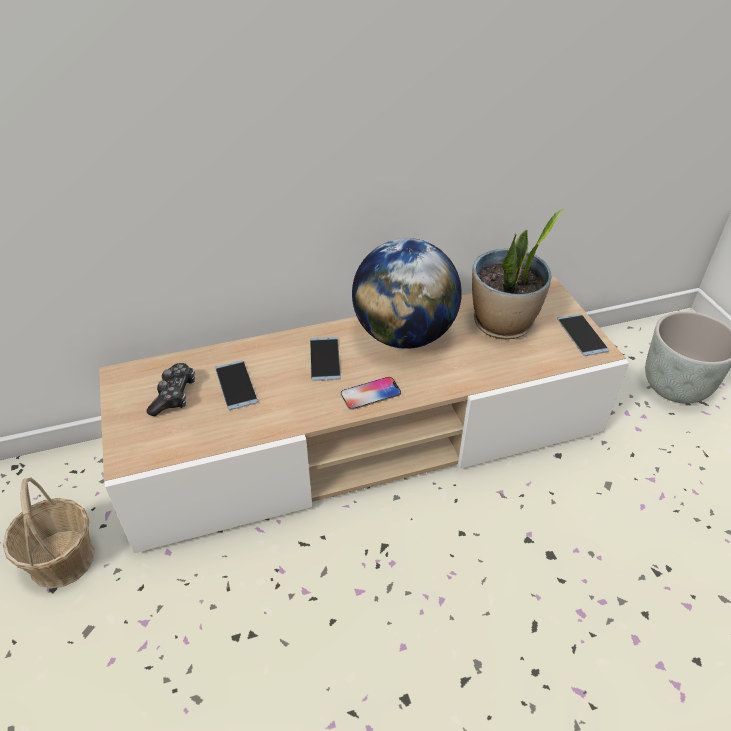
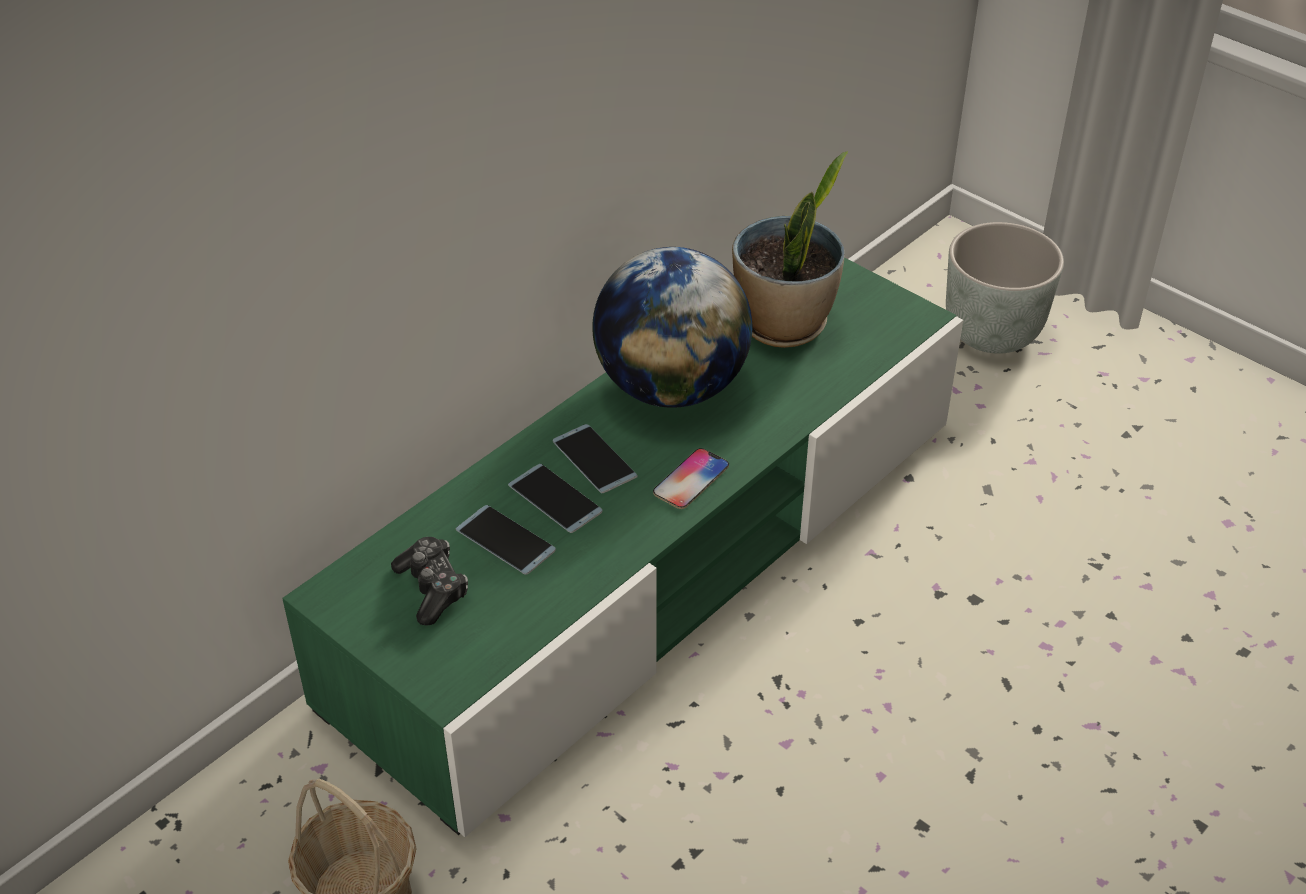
camera: 30 degrees left, 0 degrees up
beige tv stand [99,277,629,553] -> green tv stand [282,257,963,837]
phone [557,314,609,356] -> phone moved to [508,464,603,533]

